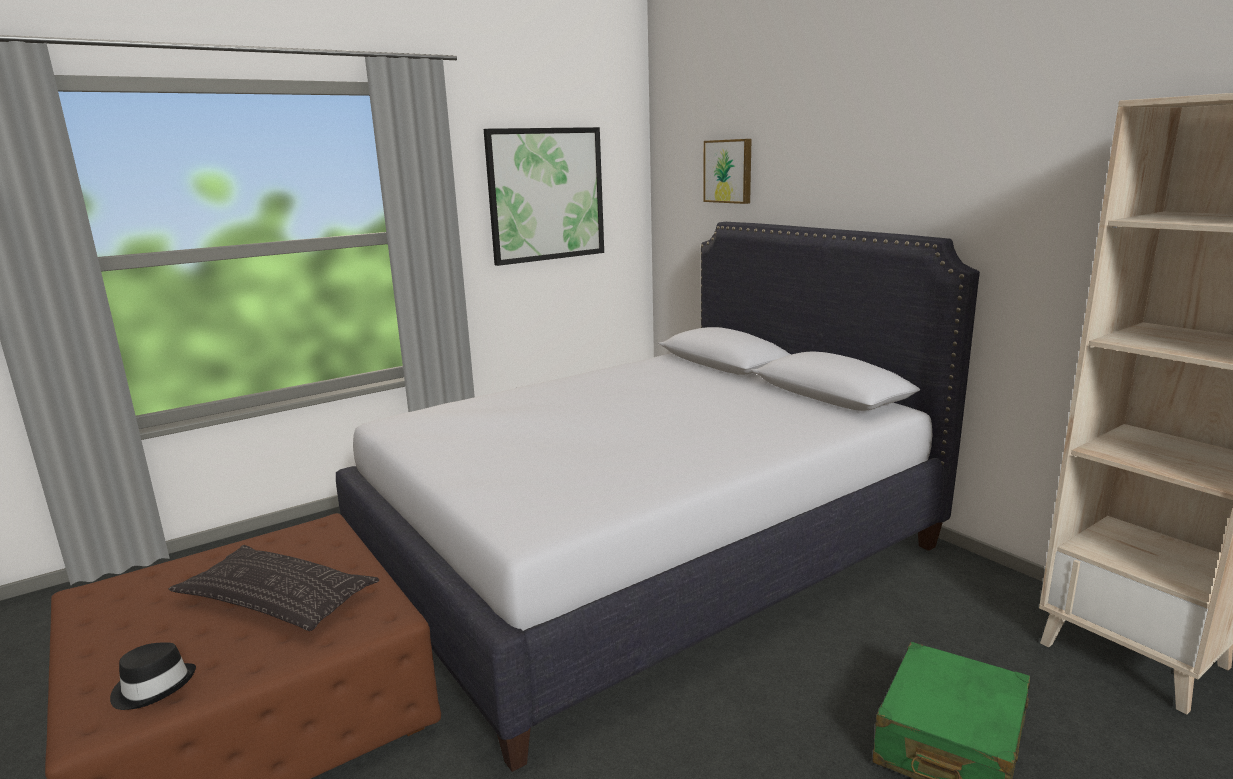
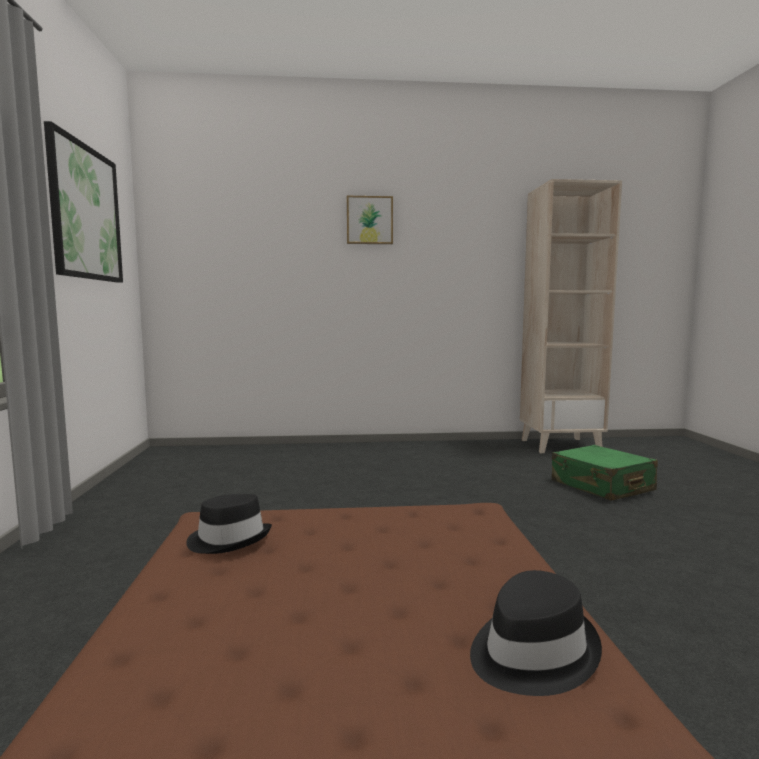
camera: 60 degrees left, 10 degrees down
pillow [169,545,379,631] -> none
white bed [336,222,980,772] -> none
picture [704,139,752,204] -> picture moved to [347,196,393,244]
none -> black hat [186,494,272,554]

